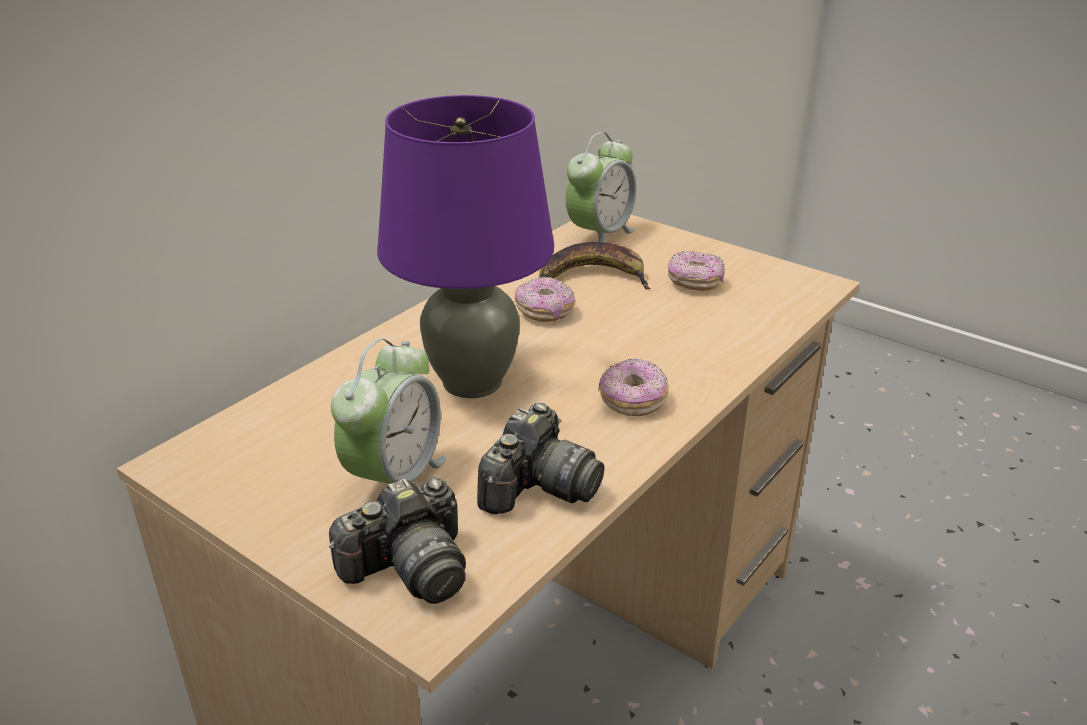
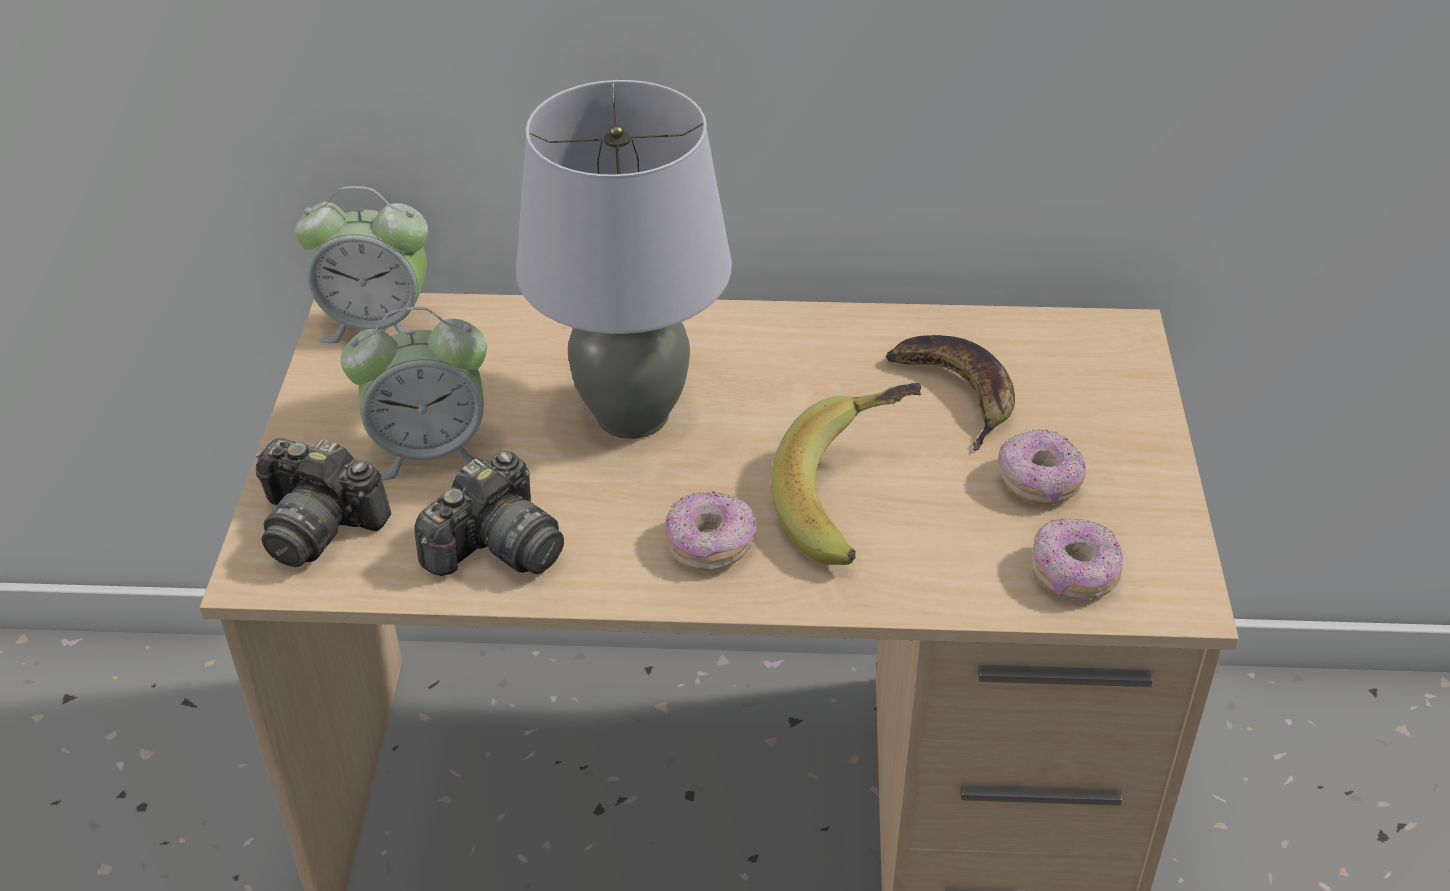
camera: 55 degrees right, 10 degrees up
purple table lamp [377,95,554,398] -> grey table lamp [516,80,732,439]
camera [477,403,604,514] -> camera turned 45 degrees counterclockwise [414,451,564,576]
donut [515,277,575,322] -> donut moved to [1031,518,1123,599]
alarm clock [566,132,636,242] -> alarm clock moved to [295,186,428,343]
none -> banana [771,383,922,565]

